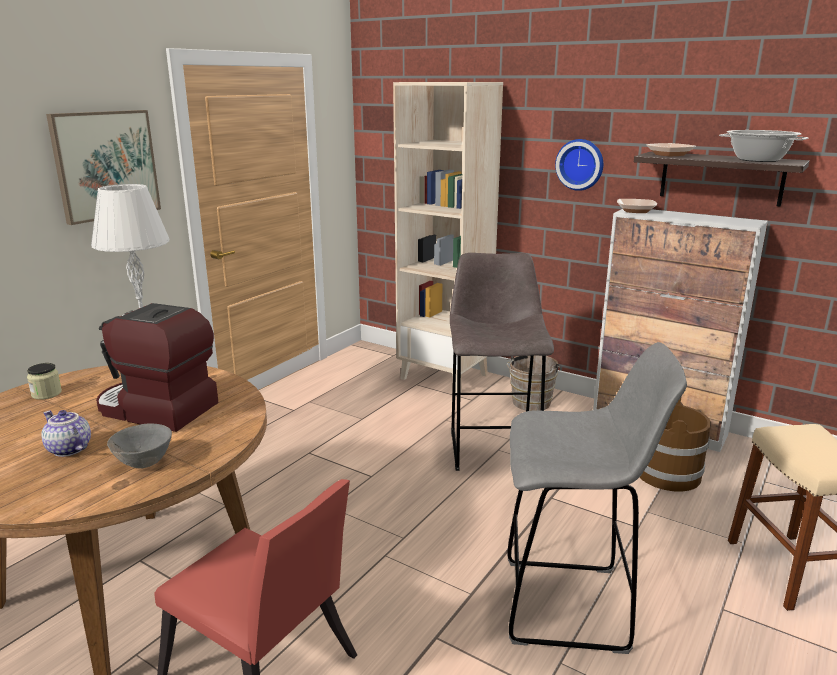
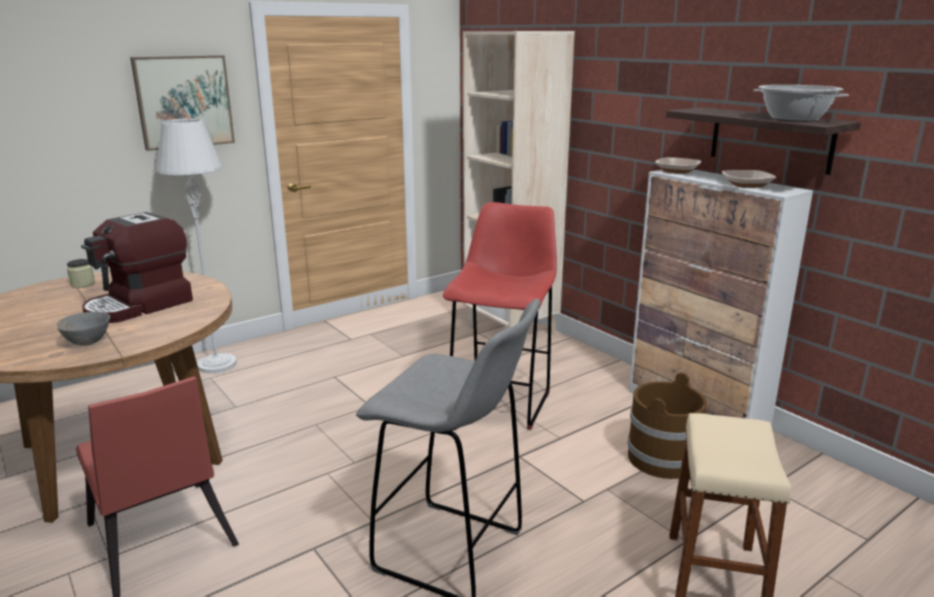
camera: 20 degrees right, 0 degrees up
teapot [41,410,91,457] -> none
coffee machine [96,303,218,432] -> coffee machine turned 90 degrees counterclockwise [81,212,193,323]
grey stool [450,253,554,471] -> red stool [443,202,557,430]
brown bucket [507,356,560,411] -> none
wall clock [555,139,603,191] -> none
bowl [646,143,696,156] -> bowl moved to [722,170,776,188]

